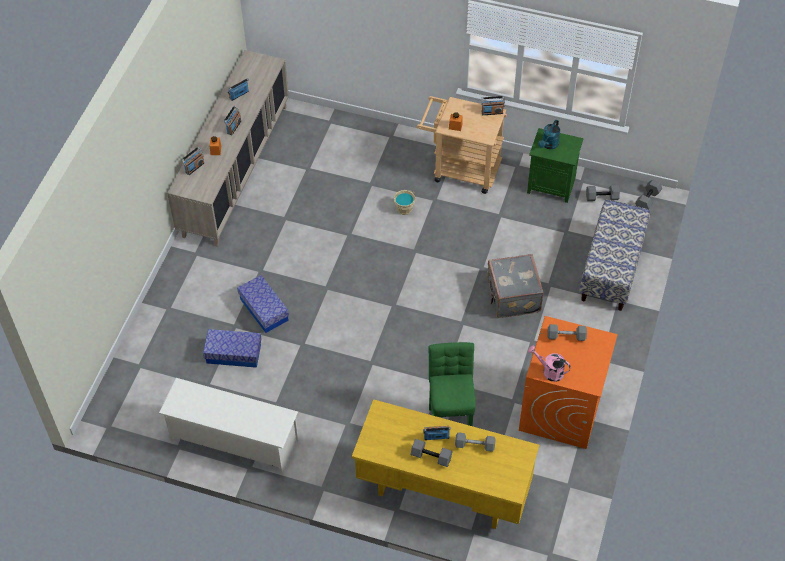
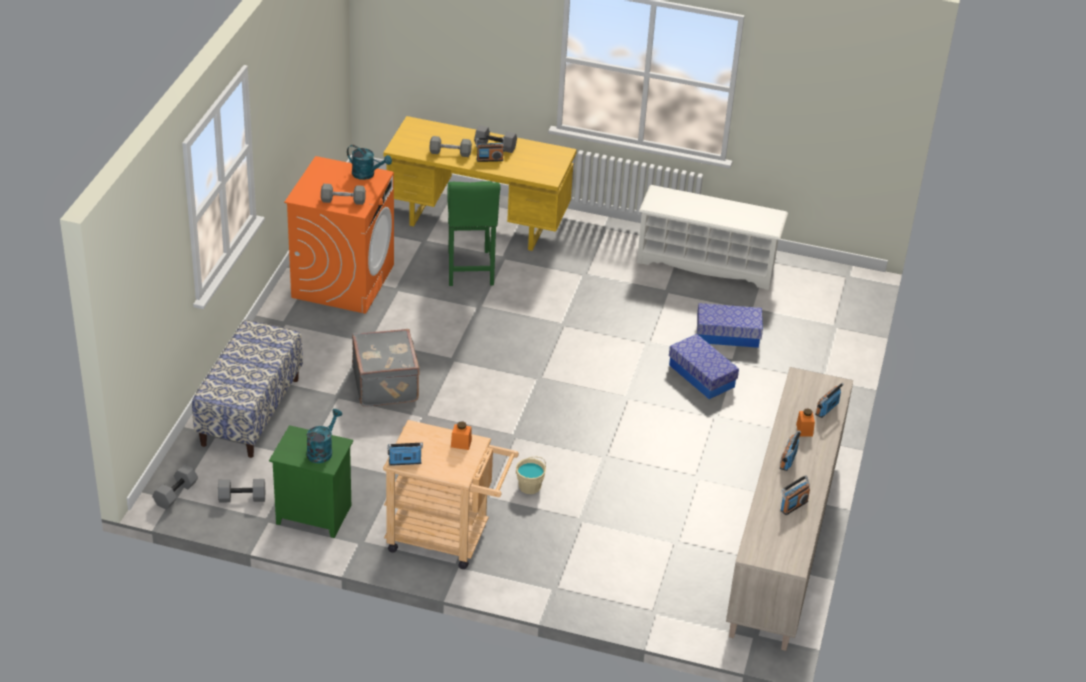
camera: 175 degrees right, 15 degrees down
pink watering can [528,346,571,382] -> turquoise watering can [347,145,392,180]

